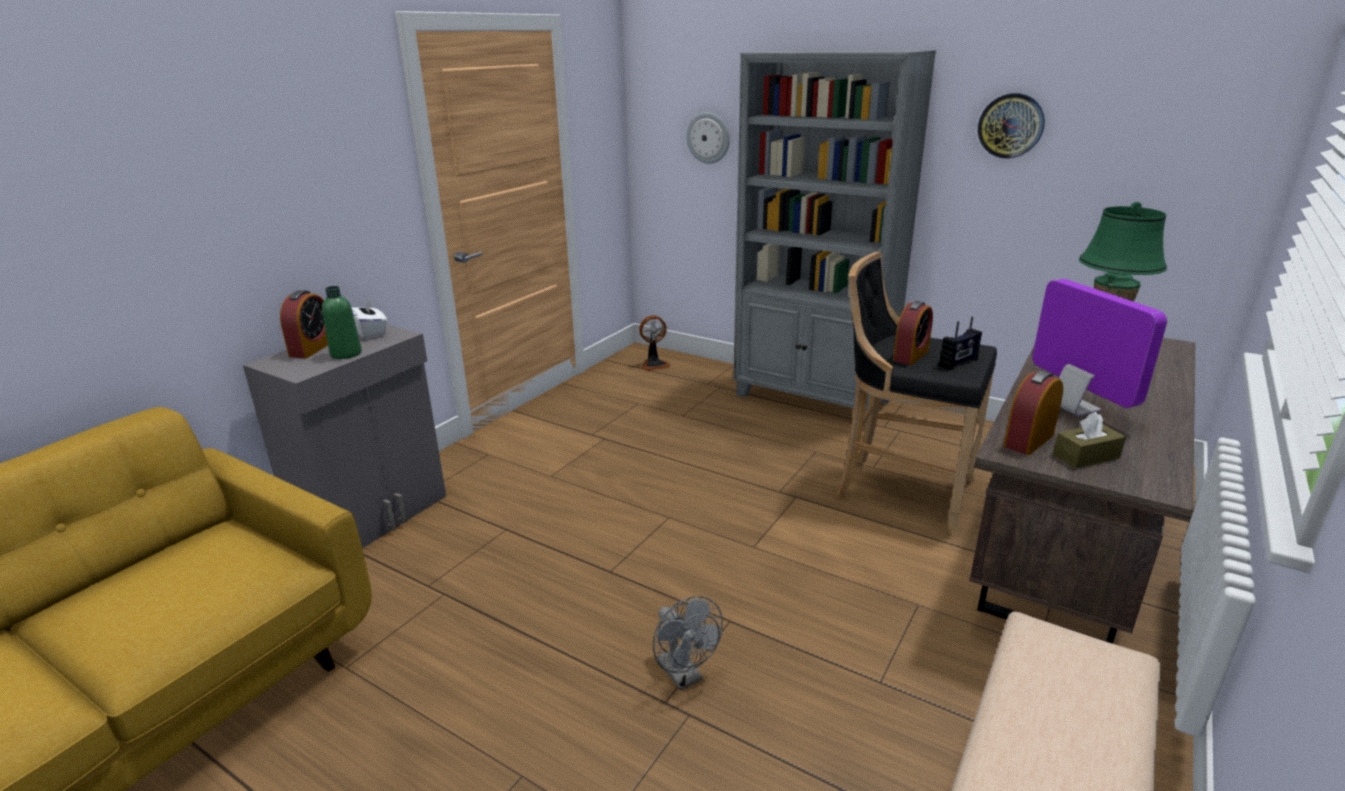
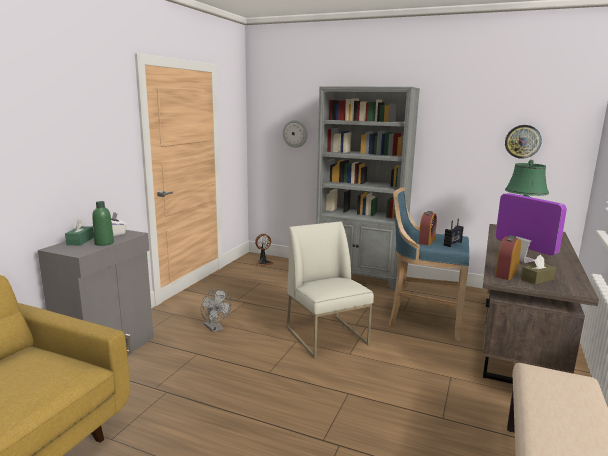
camera: 10 degrees left, 10 degrees down
alarm clock [280,290,328,358] -> green tissue box [65,219,94,246]
grey fan [653,596,723,690] -> grey fan moved to [201,289,231,332]
black stool [837,252,997,535] -> blue stool [389,187,469,341]
wall clock [978,93,1045,158] -> wall clock moved to [505,125,542,159]
none -> white chair [287,221,374,359]

